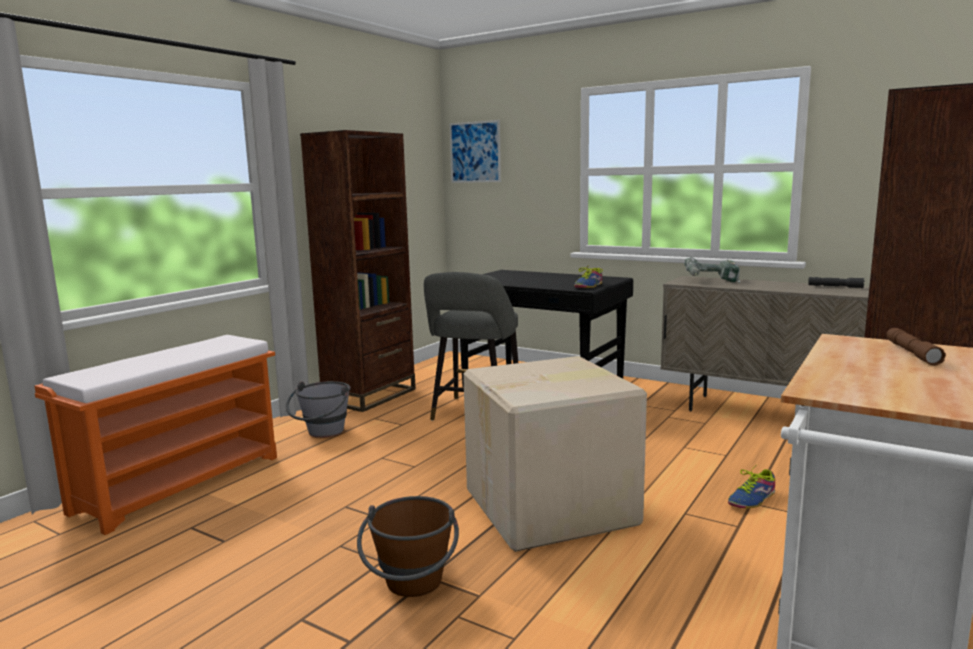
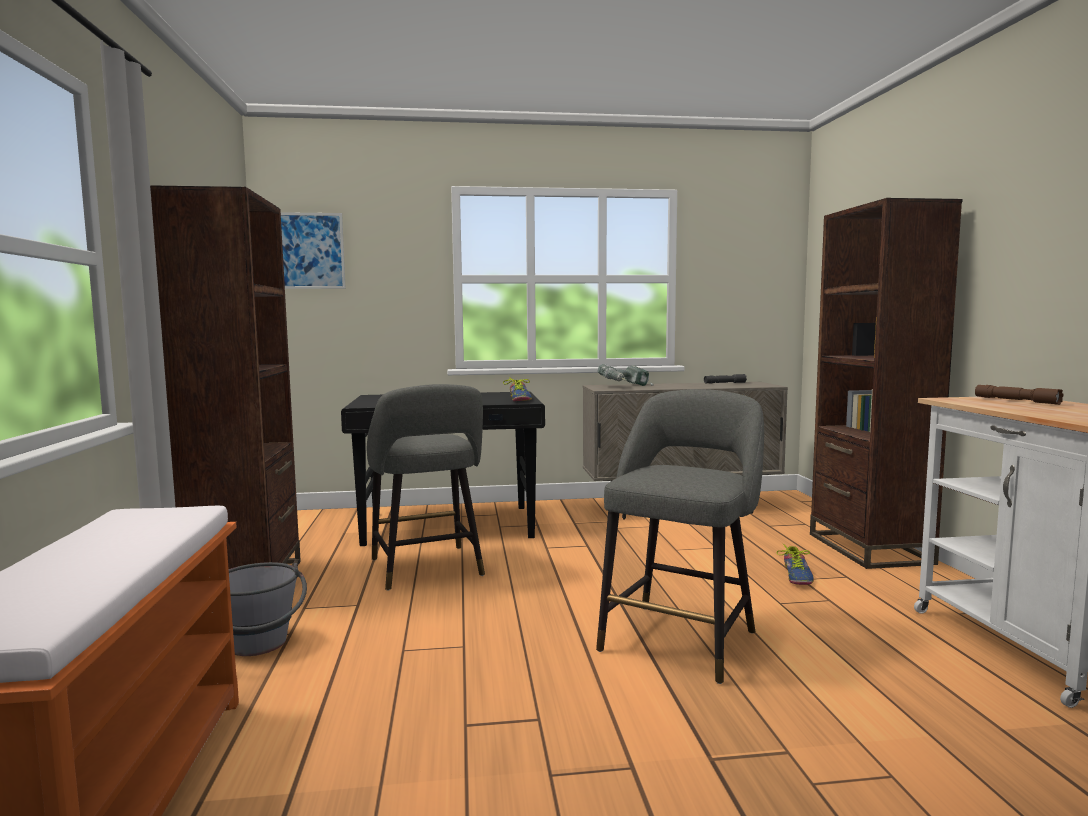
camera: 40 degrees left, 5 degrees down
brown bucket [357,496,459,597] -> none
cardboard box [463,356,647,552] -> grey stool [596,389,764,684]

